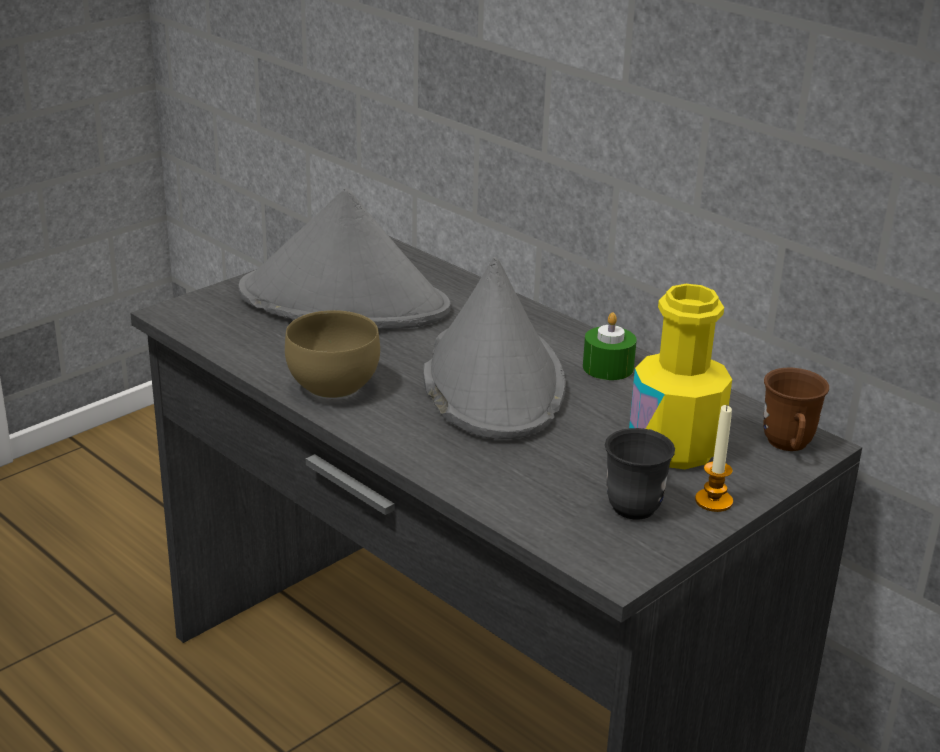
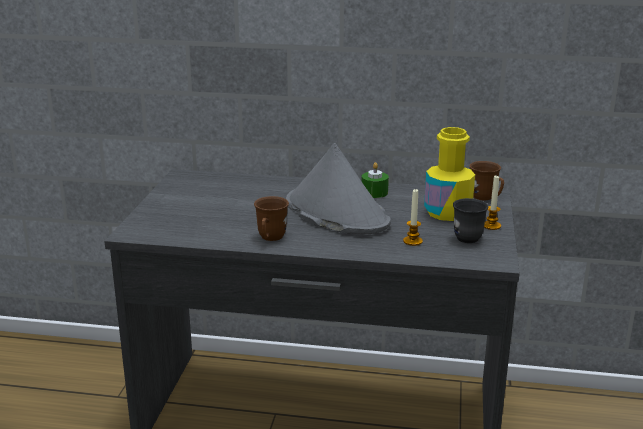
camera: 35 degrees left, 5 degrees down
grey hat [238,188,451,329] -> none
brown bowl [285,310,380,399] -> brown mug [254,196,289,241]
none -> candle [403,188,423,246]

